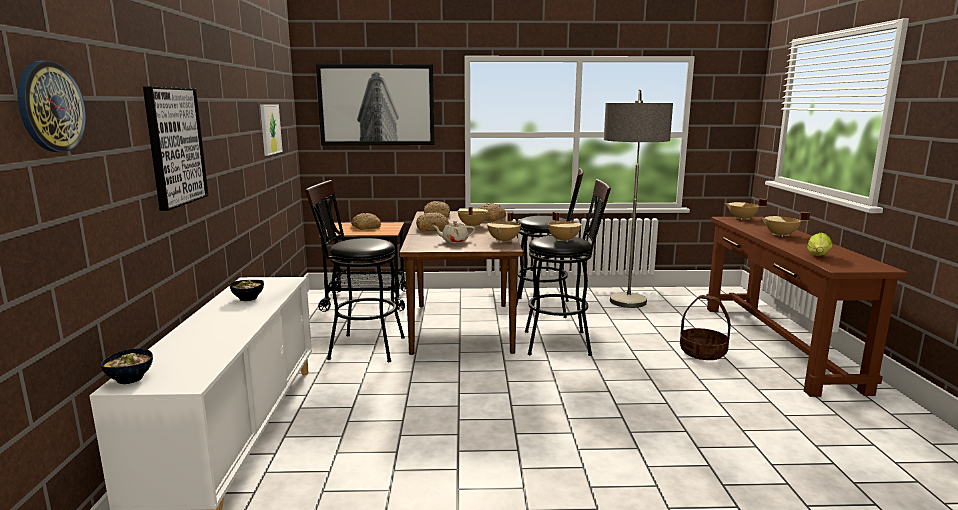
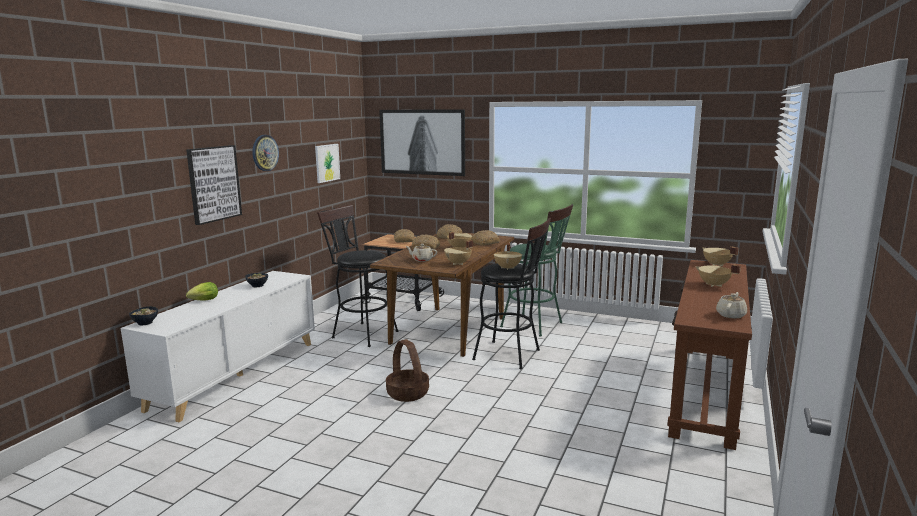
camera: 25 degrees right, 0 degrees up
wall clock [17,61,86,152] -> wall clock moved to [252,135,279,171]
black stool [517,168,584,318] -> green stool [500,204,573,337]
floor lamp [604,89,673,308] -> none
basket [680,295,731,360] -> basket moved to [386,339,429,402]
lettuce [807,233,833,256] -> lettuce moved to [186,282,218,301]
none -> beige teapot [716,292,747,318]

